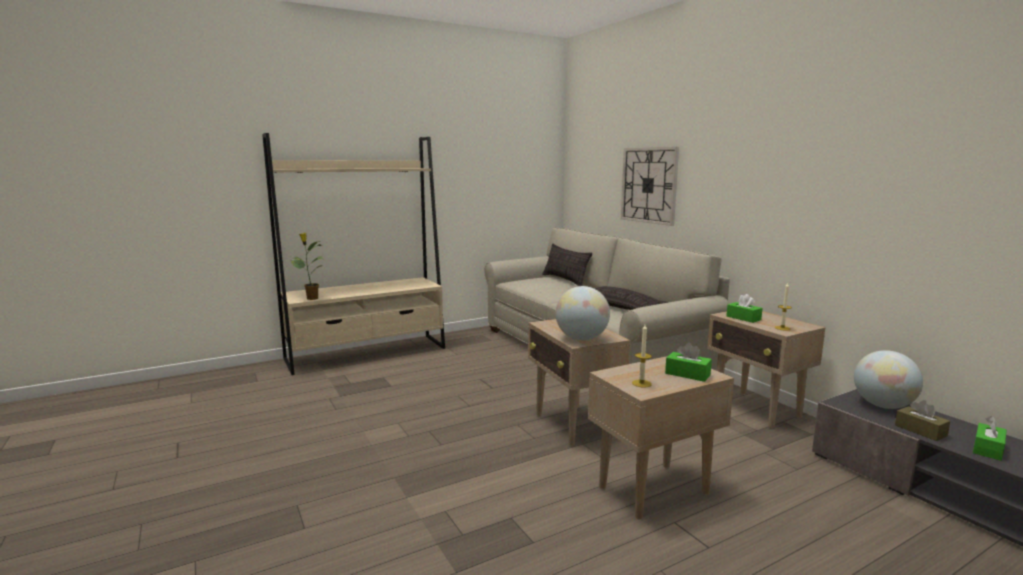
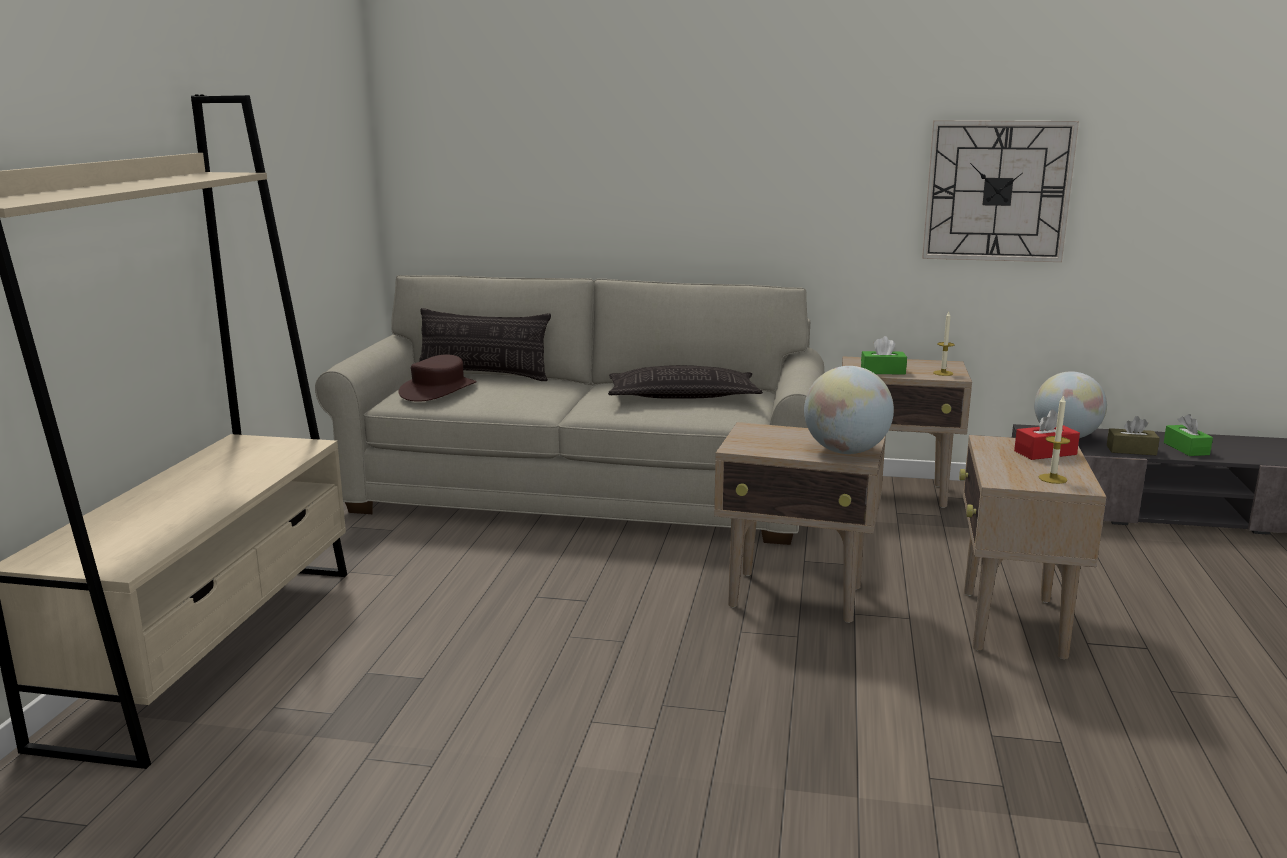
camera: 50 degrees left, 5 degrees up
potted plant [291,233,324,300] -> none
wall clock [621,147,679,226] -> wall clock moved to [922,120,1079,262]
green tissue box [665,342,712,382] -> red tissue box [1014,409,1080,460]
none -> brown hat [398,354,477,402]

